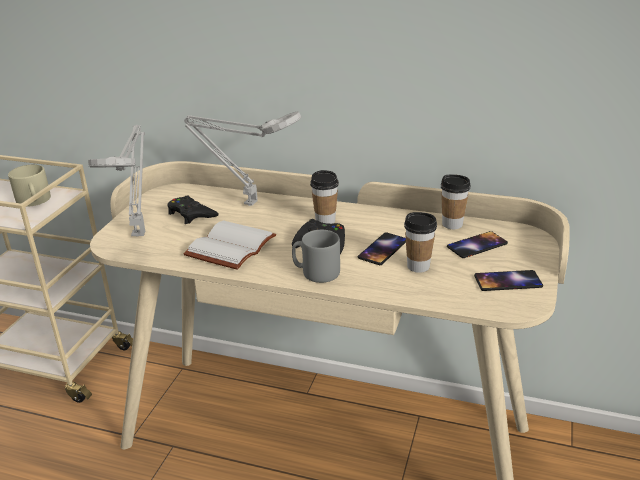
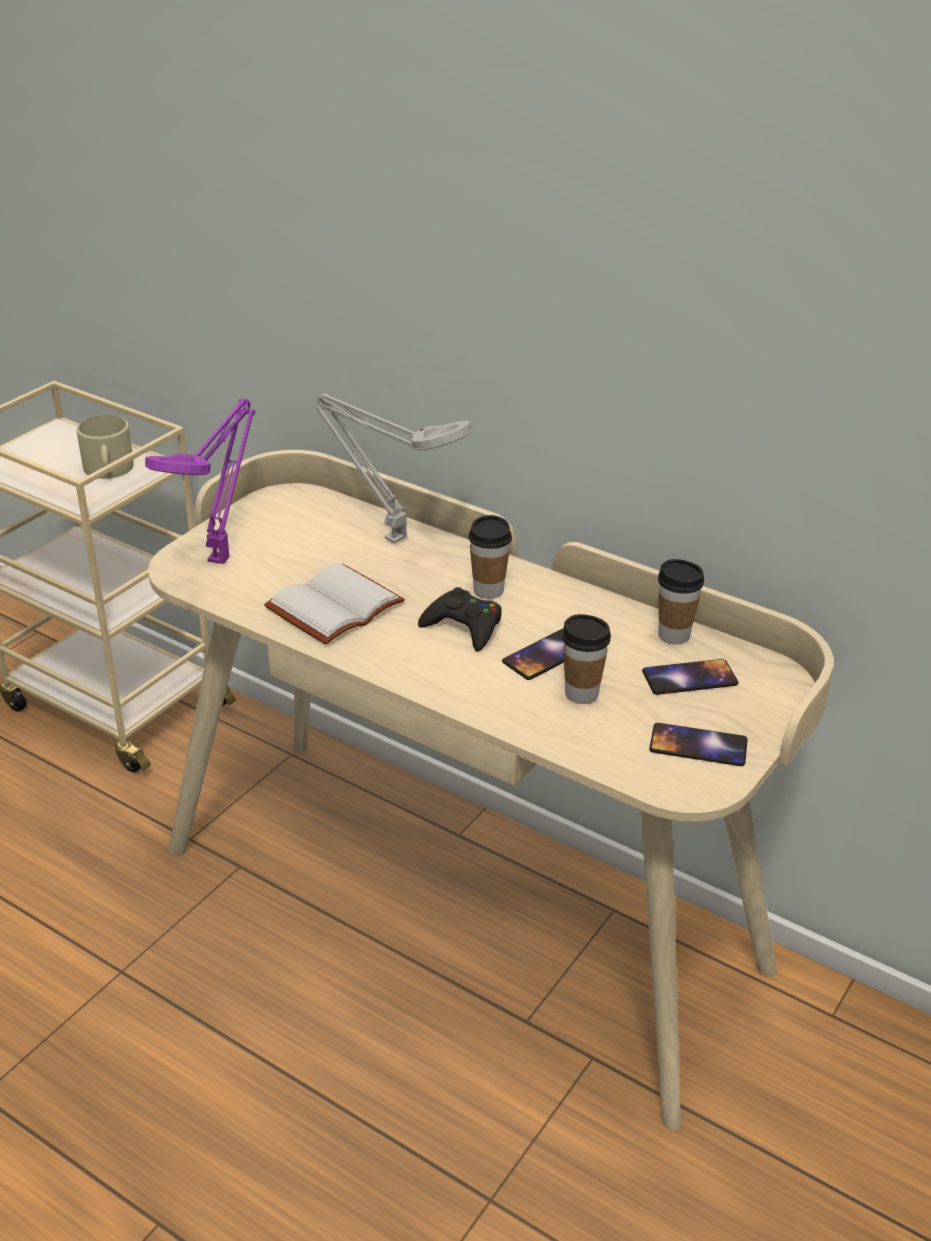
camera: 15 degrees right, 5 degrees up
grey table lamp [88,125,145,237] -> purple table lamp [145,398,255,564]
black game controller [167,196,219,224] -> none
grey mug [292,230,340,283] -> none

